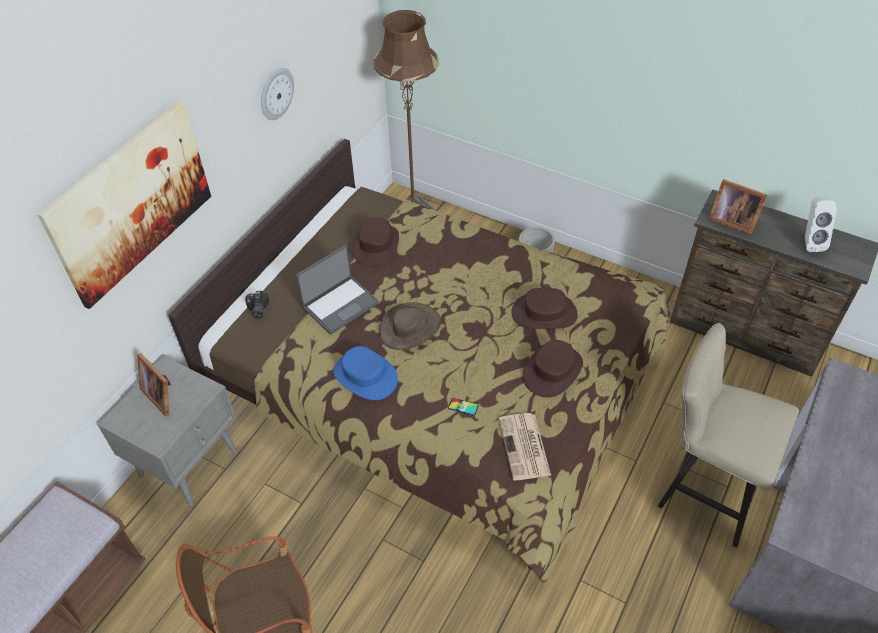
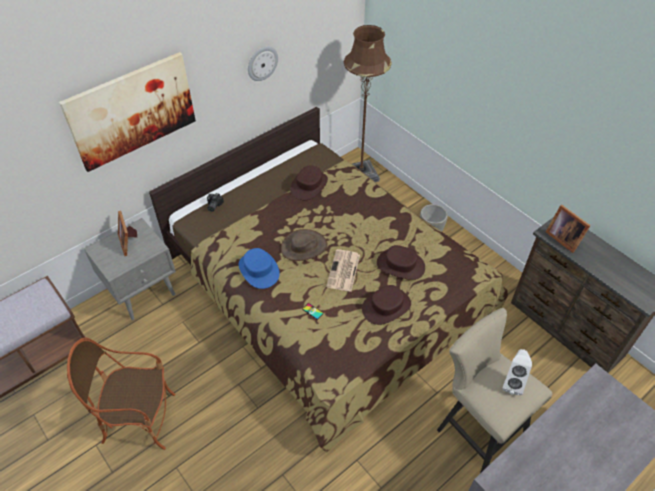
camera: 20 degrees right, 0 degrees up
laptop [296,245,379,334] -> none
newspaper [499,413,551,480] -> newspaper moved to [326,249,360,292]
white speaker [805,197,837,252] -> white speaker moved to [502,349,532,395]

